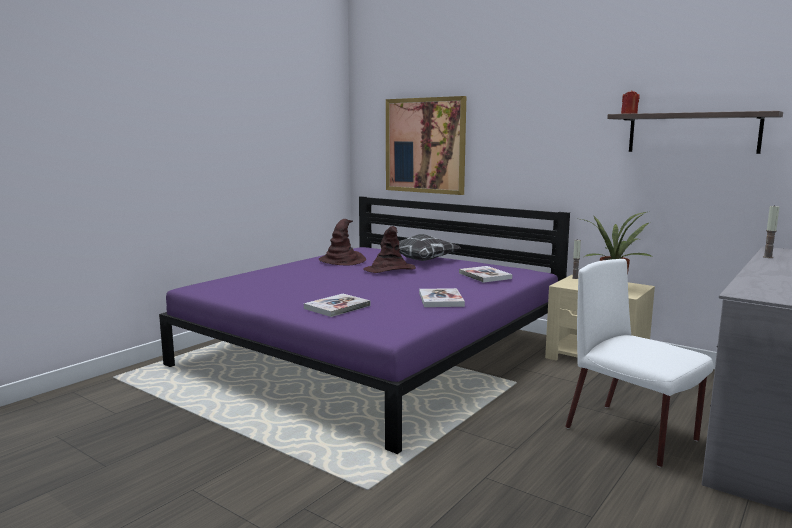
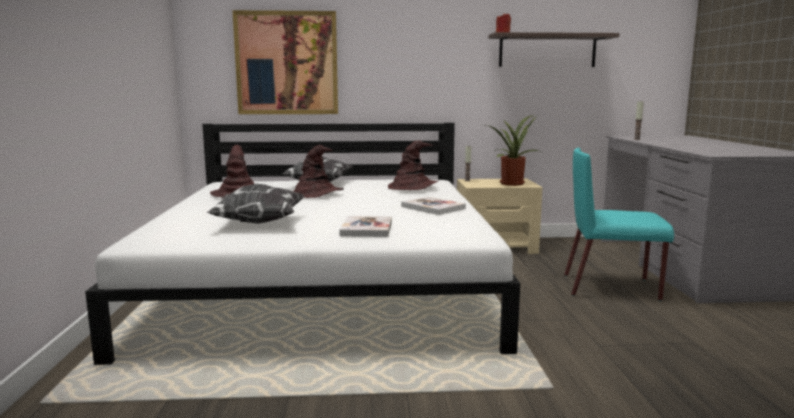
camera: 40 degrees left, 0 degrees up
purple bed [159,196,570,454] -> white bed [85,123,520,365]
book [459,266,512,283] -> brown hat [388,140,438,190]
white chair [565,259,714,467] -> turquoise chair [564,148,674,301]
none -> pillow [206,184,305,224]

